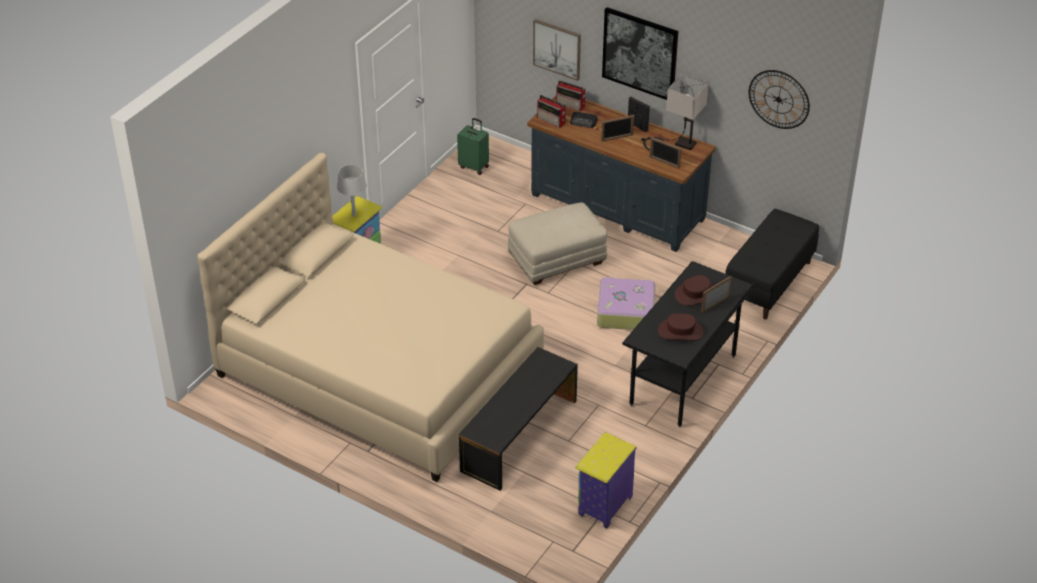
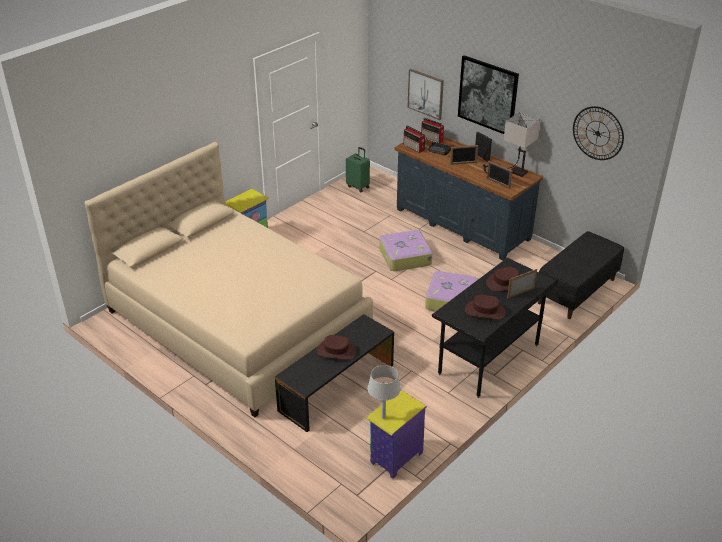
camera: 10 degrees right, 5 degrees down
grey table lamp [337,165,367,216] -> grey table lamp moved to [368,365,401,419]
beige ottoman [508,202,607,285] -> suitcase [379,230,433,271]
none -> brown hat [317,335,357,360]

